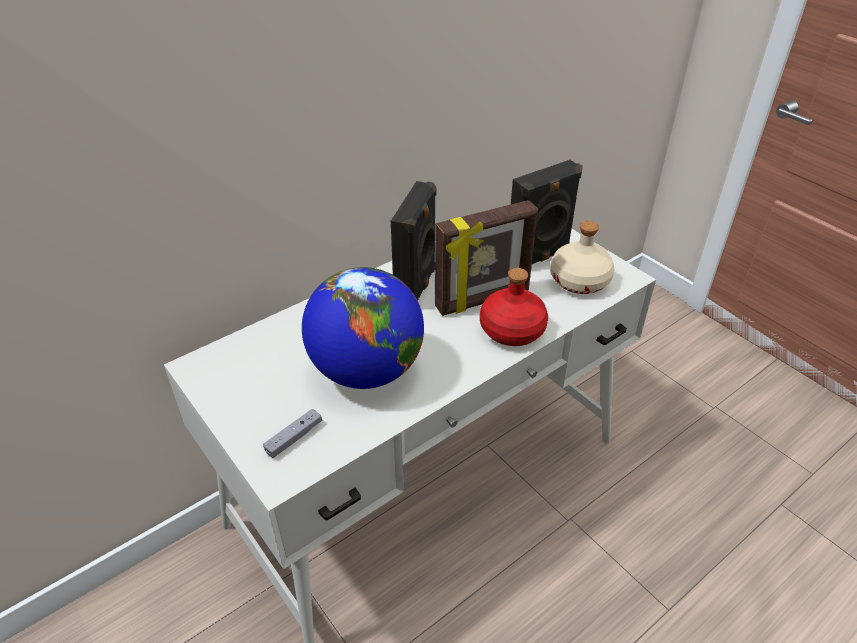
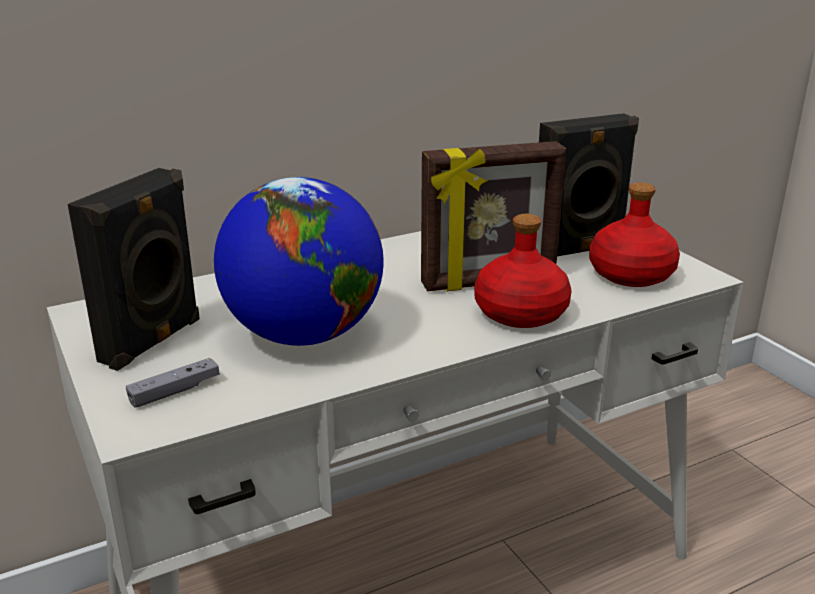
camera: 10 degrees right, 15 degrees down
black speaker [391,181,437,301] -> black speaker moved to [68,168,200,371]
beige bottle [550,221,614,294] -> red bottle [589,182,680,287]

